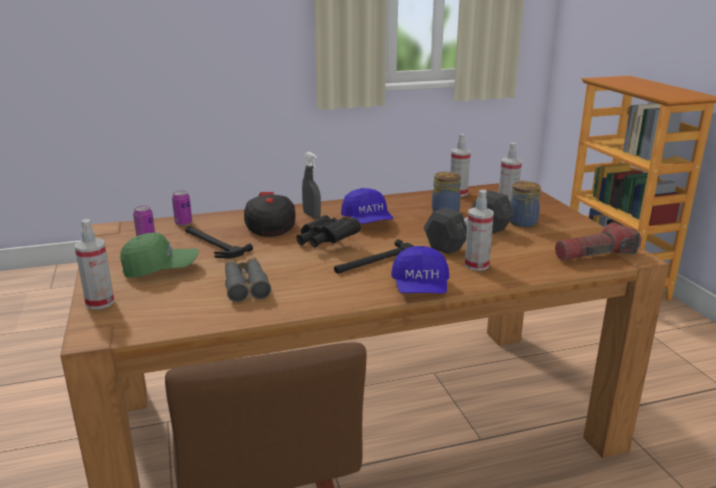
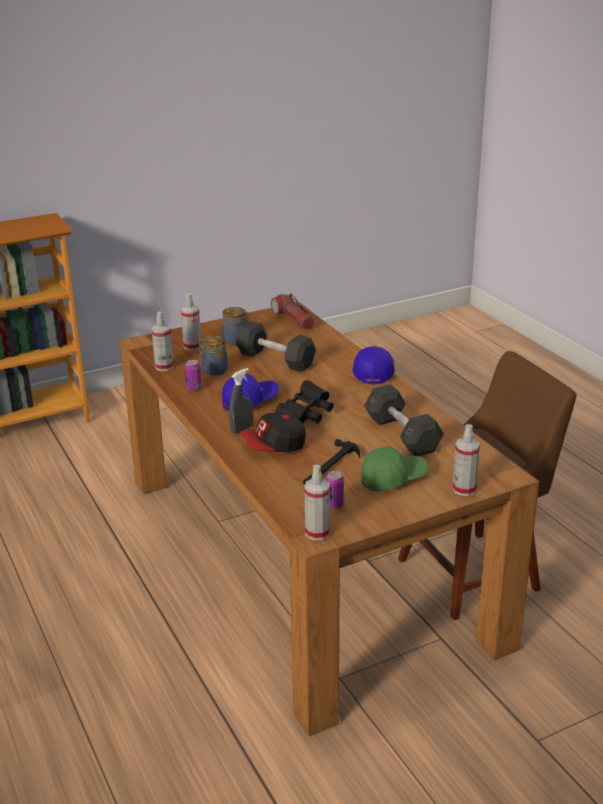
camera: 100 degrees left, 5 degrees up
green cap [120,233,199,278] -> green cap turned 90 degrees clockwise [361,446,428,492]
can [172,191,192,226] -> can moved to [185,360,202,391]
grey binoculars [225,257,271,302] -> grey dumbbell [364,384,444,456]
hammer [334,239,414,274] -> none
blue cap [391,246,450,294] -> blue cap turned 75 degrees counterclockwise [353,346,395,384]
spray bottle [465,190,494,271] -> spray bottle moved to [304,465,330,540]

